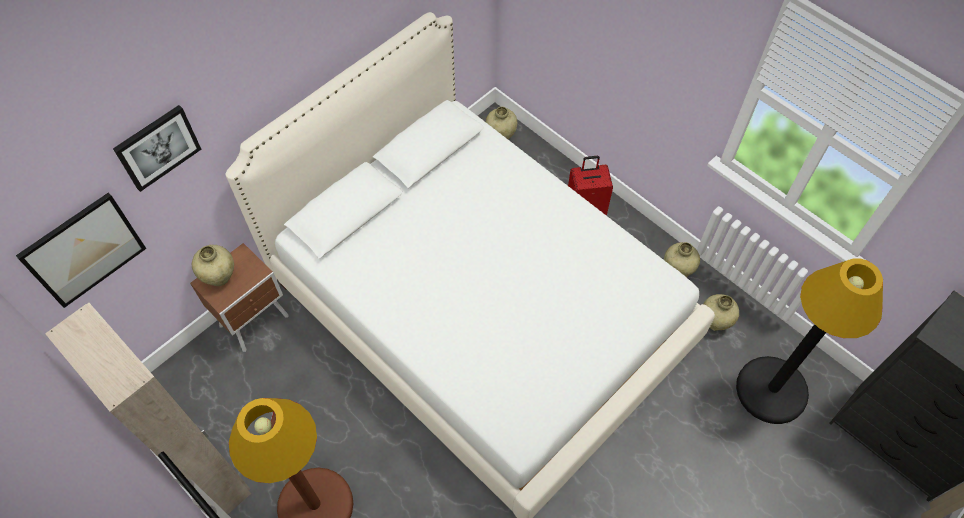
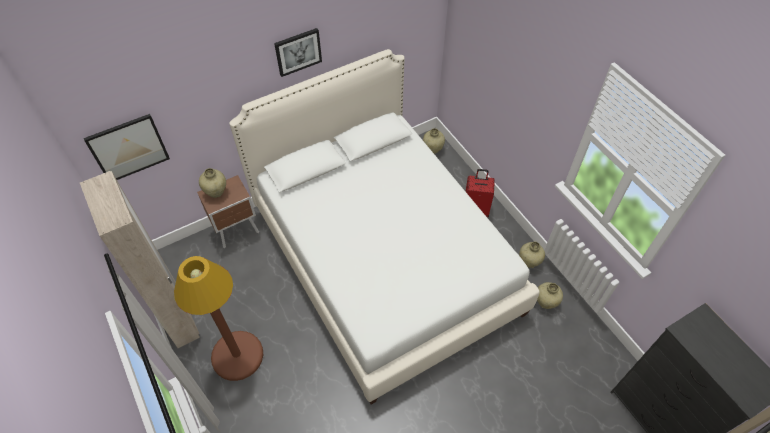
camera: 15 degrees right, 5 degrees down
picture [113,105,202,192] -> picture moved to [274,28,322,77]
black floor lamp [736,258,883,424] -> none

